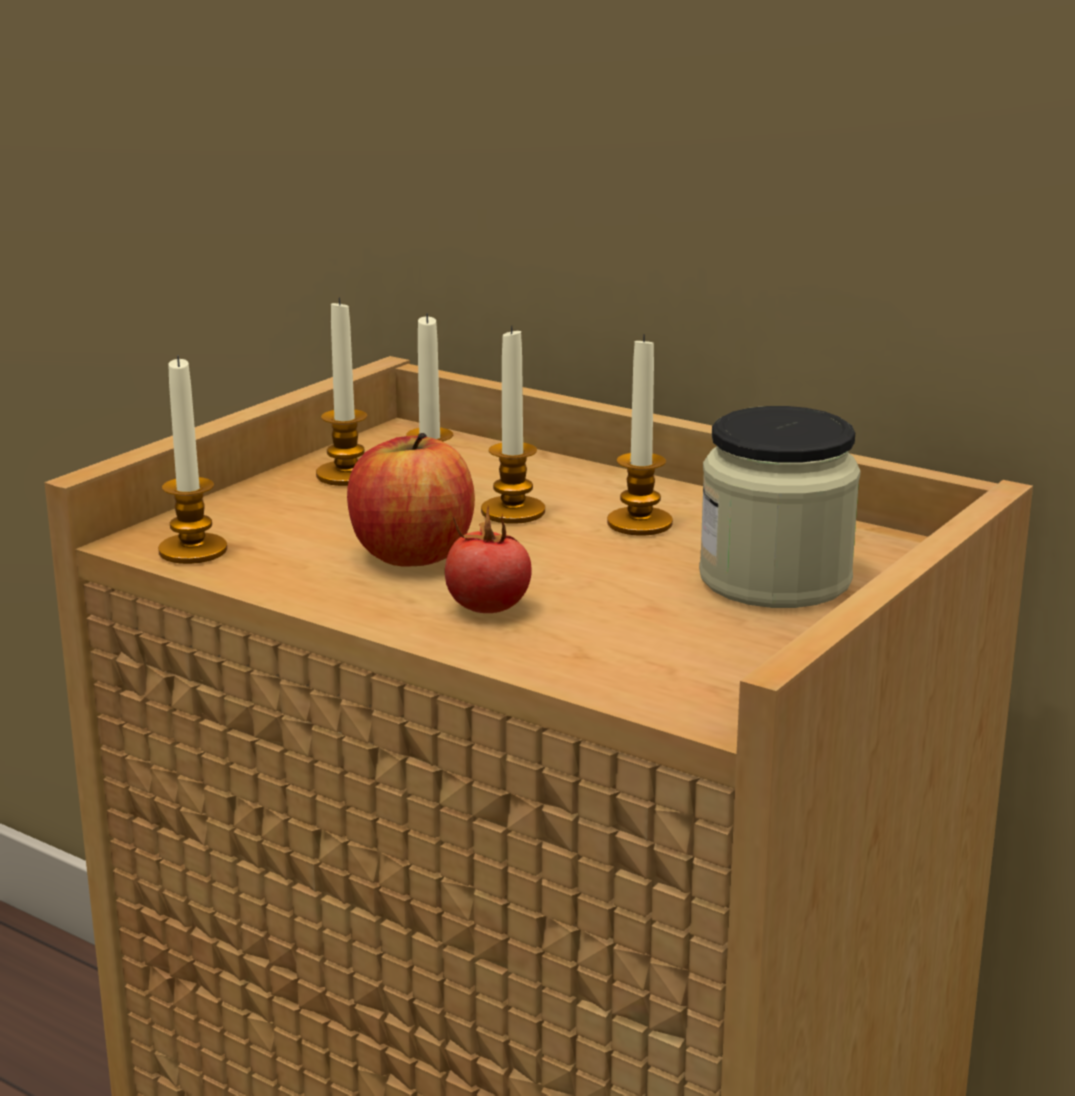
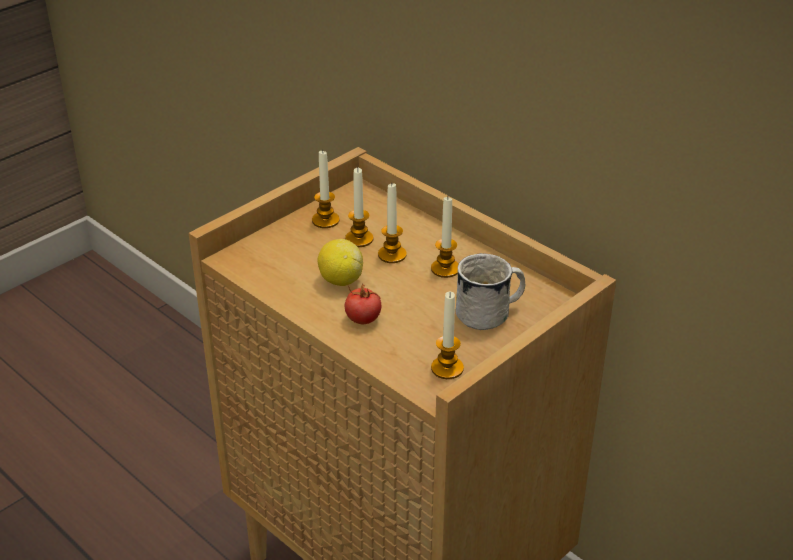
camera: 10 degrees right, 15 degrees up
candle [158,355,227,564] -> candle moved to [431,292,464,379]
apple [347,433,475,566] -> lemon [317,239,363,286]
jar [699,406,860,608] -> white mug [455,253,525,330]

